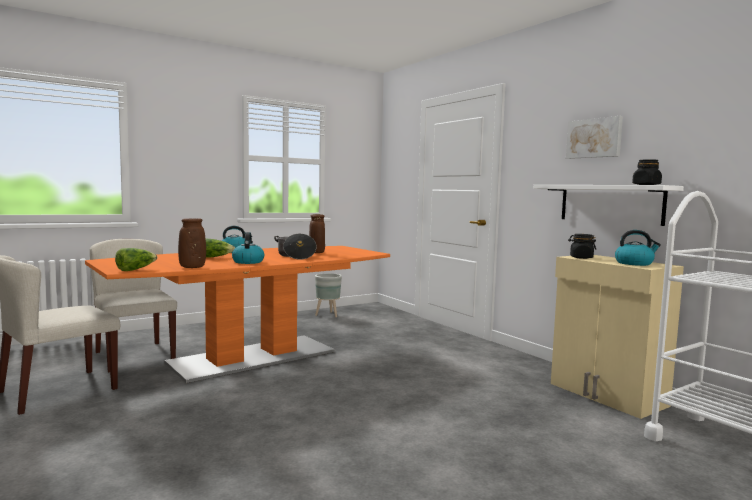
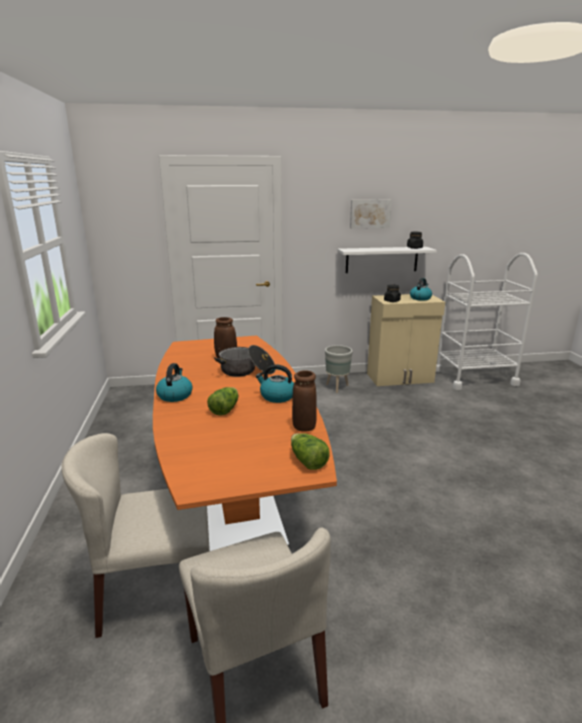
camera: 65 degrees left, 15 degrees up
grey planter [315,273,342,317] -> grey planter moved to [325,345,352,393]

